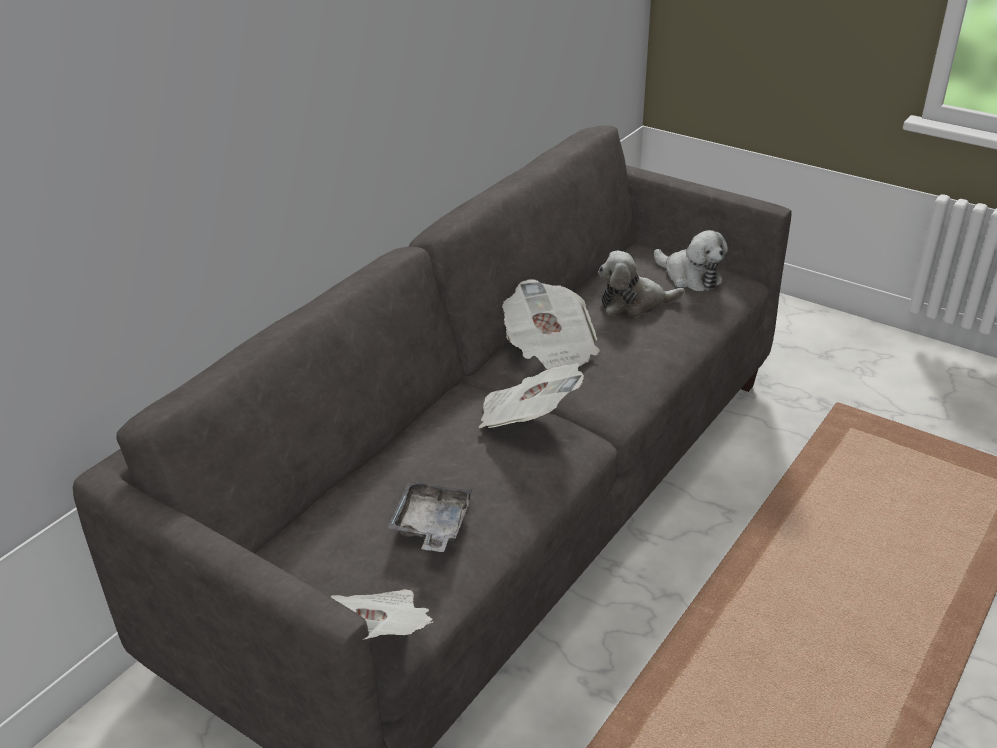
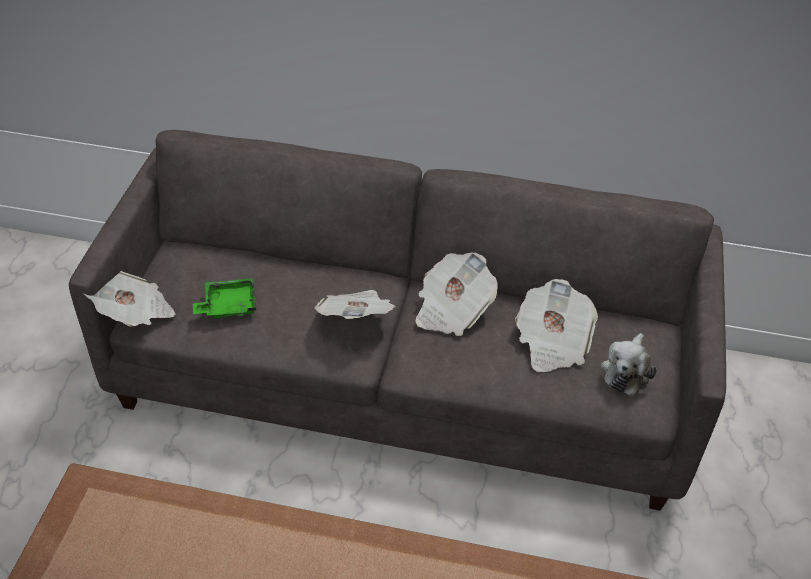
camera: 65 degrees right, 10 degrees up
grey tray [387,481,473,552] -> green tray [193,278,257,318]
plush toy [598,251,685,318] -> newspaper [515,279,598,372]

